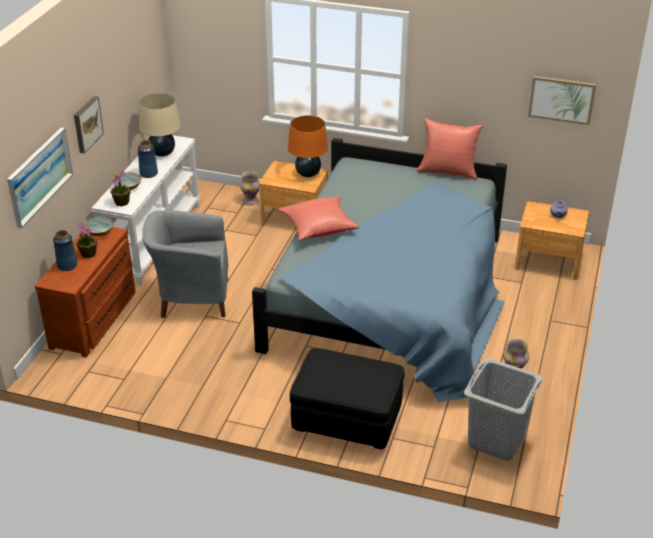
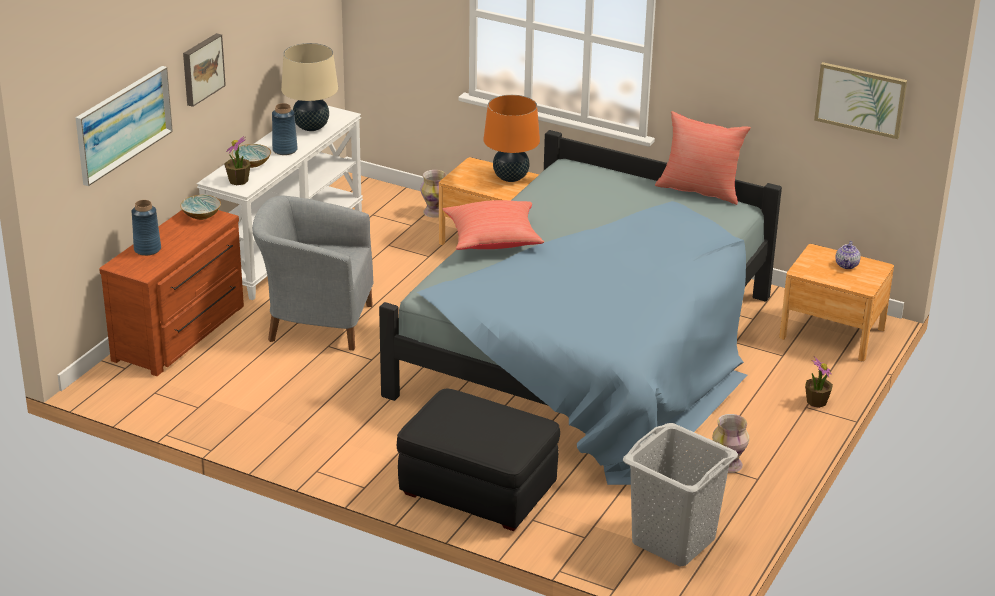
camera: 10 degrees right, 5 degrees down
potted plant [76,222,97,258] -> potted plant moved to [805,356,833,408]

